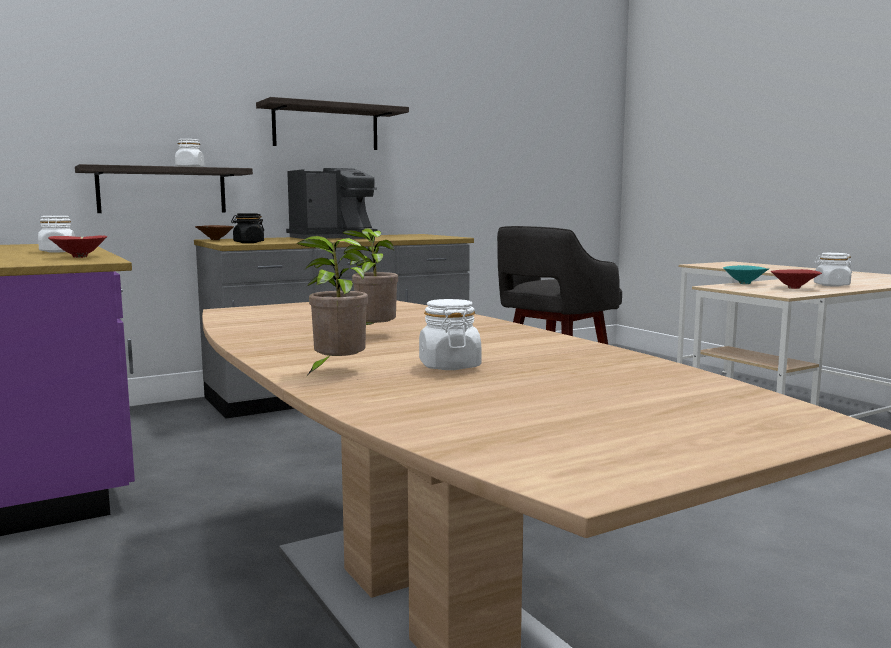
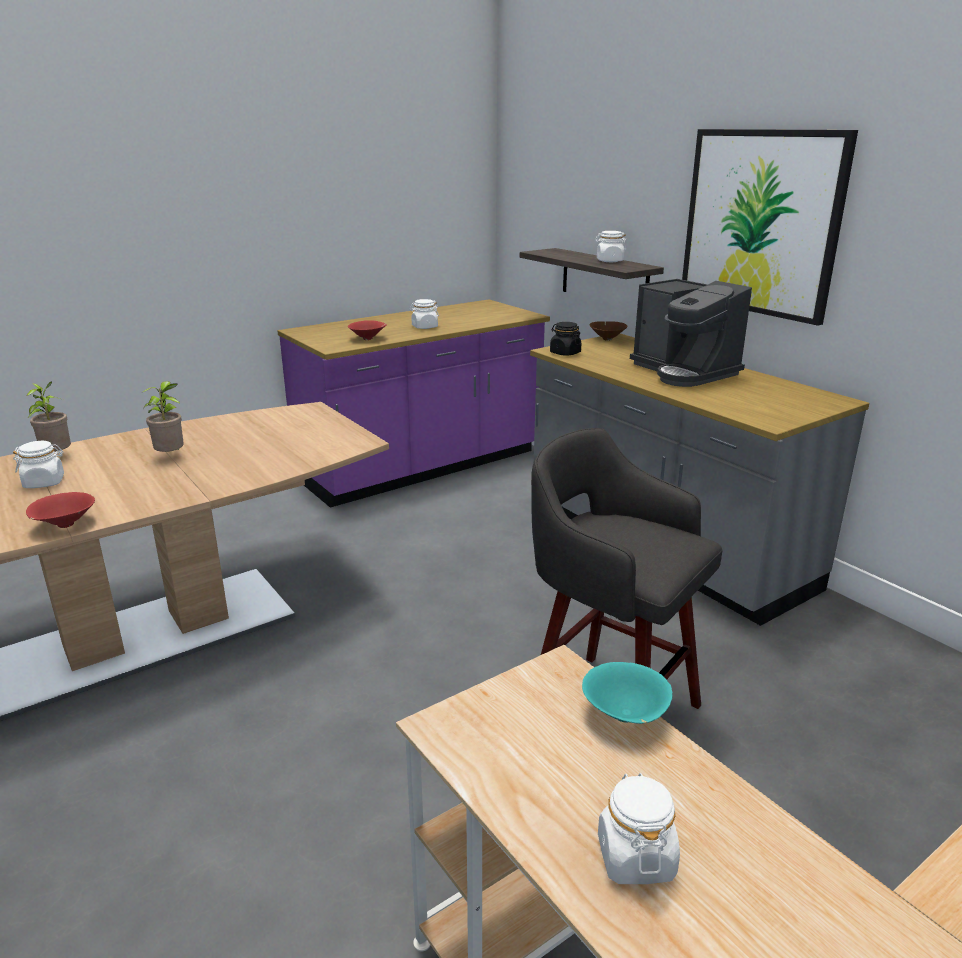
camera: 85 degrees right, 15 degrees up
shelf [256,97,409,150] -> picture [682,129,858,326]
red bowl [771,269,822,289] -> red bowl moved to [26,492,95,528]

